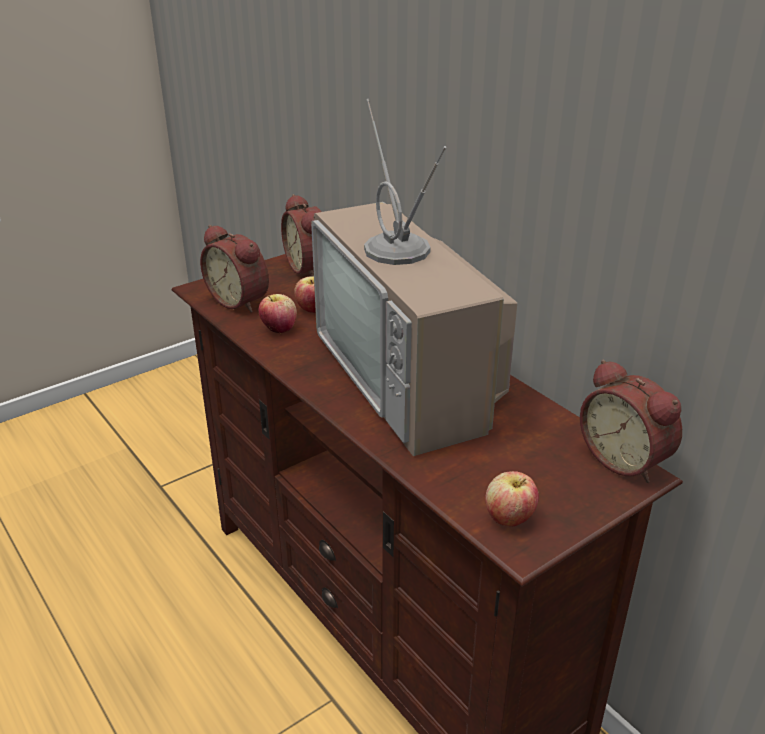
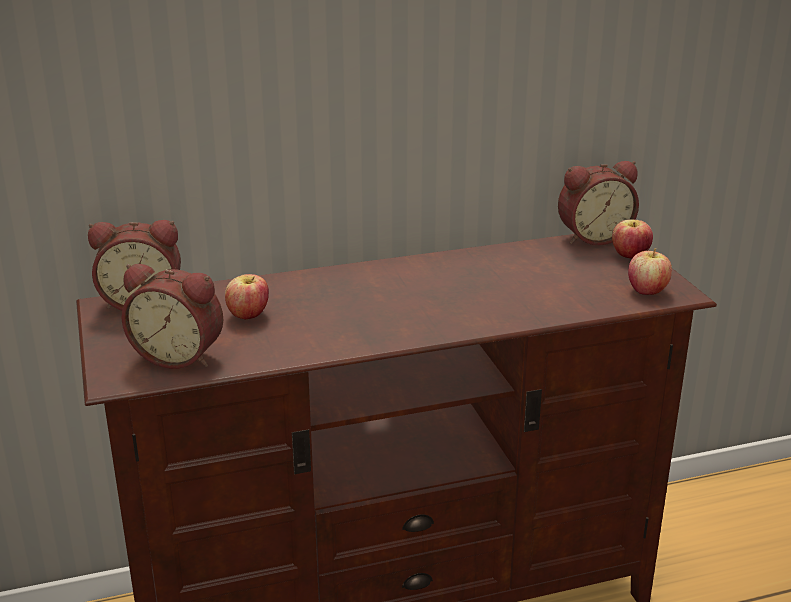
camera: 70 degrees left, 5 degrees down
alarm clock [200,225,269,313] -> alarm clock turned 45 degrees clockwise [122,264,223,369]
apple [259,294,297,333] -> apple moved to [612,219,653,259]
television [311,99,517,456] -> none

